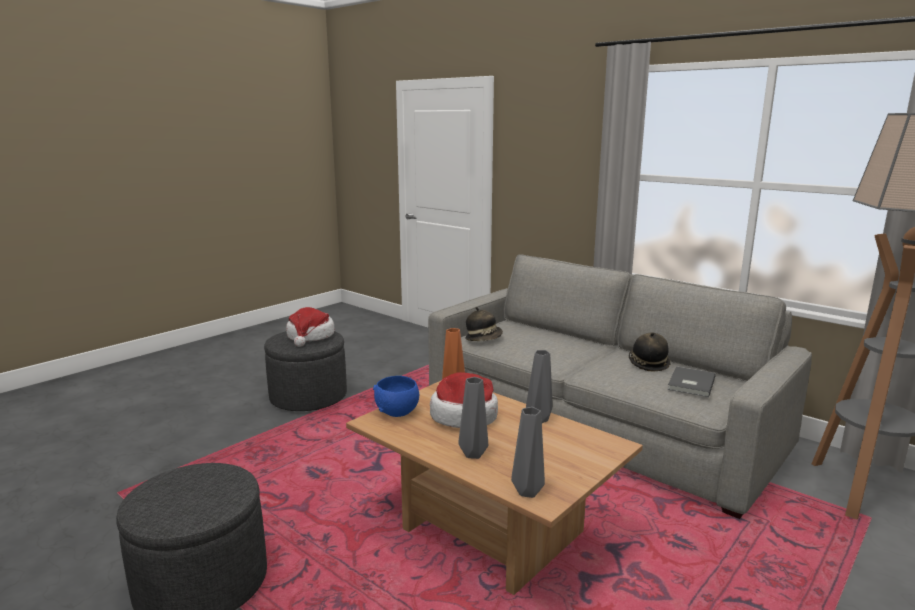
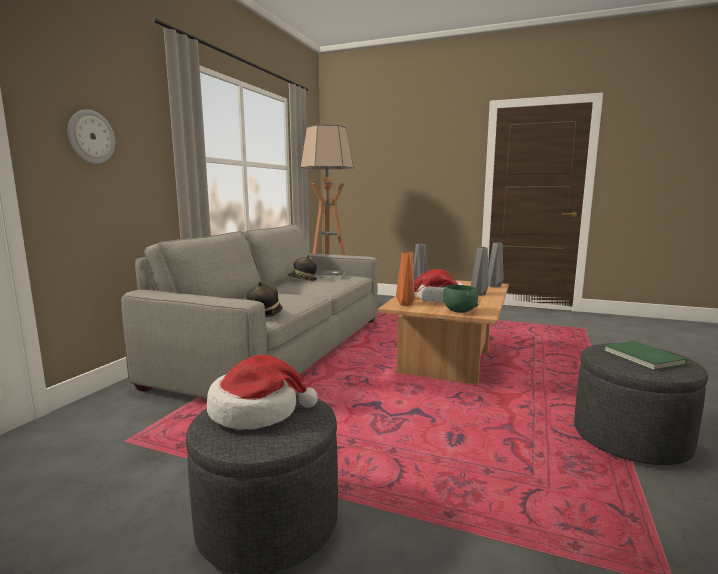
camera: 110 degrees left, 5 degrees down
blue bowl [373,376,419,417] -> green bowl [443,285,478,313]
none -> wall clock [68,109,115,164]
none -> green book [603,341,687,370]

